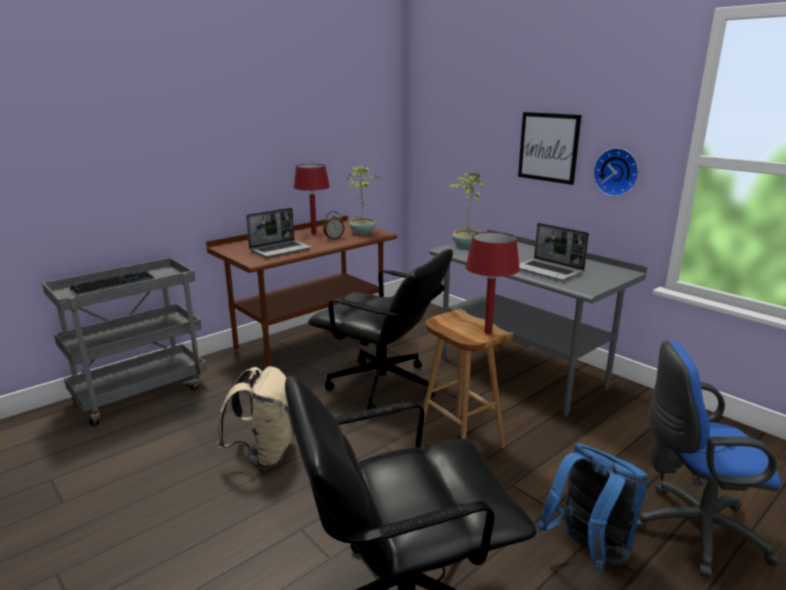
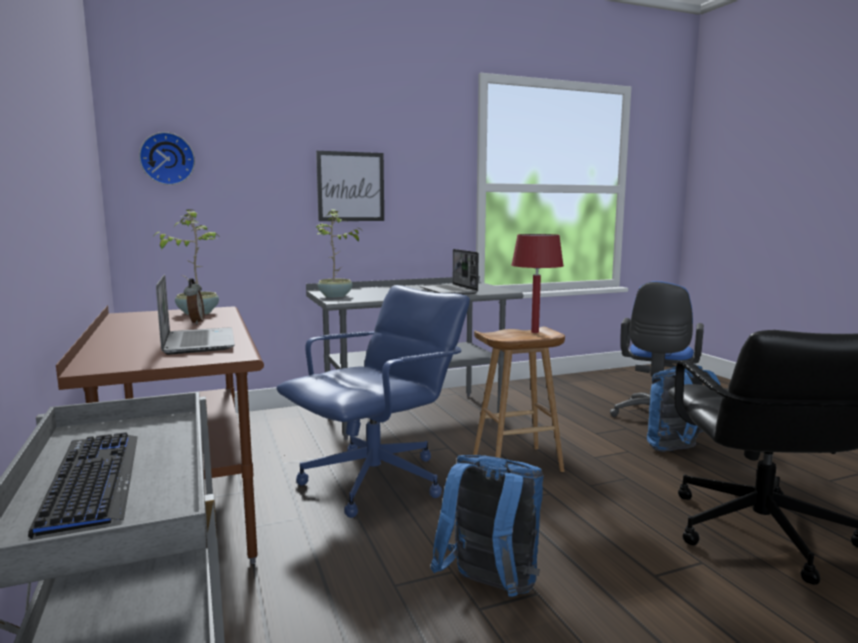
camera: 70 degrees left, 10 degrees down
beige backpack [218,366,294,469] -> blue backpack [430,455,544,597]
red table lamp [294,164,330,234] -> none
black office chair [308,249,453,410] -> blue office chair [276,285,470,518]
laptop [519,223,589,281] -> laptop turned 90 degrees clockwise [420,249,479,294]
wall clock [593,148,639,197] -> wall clock moved to [139,132,195,185]

